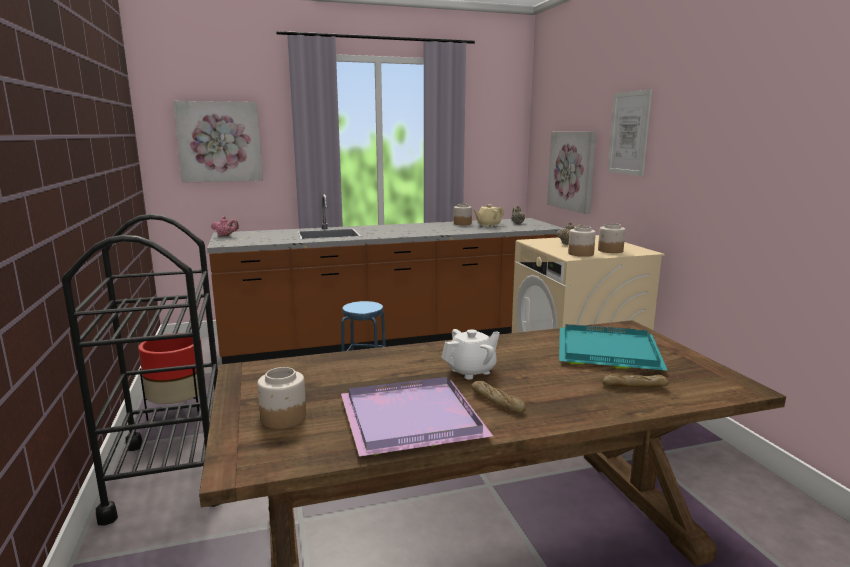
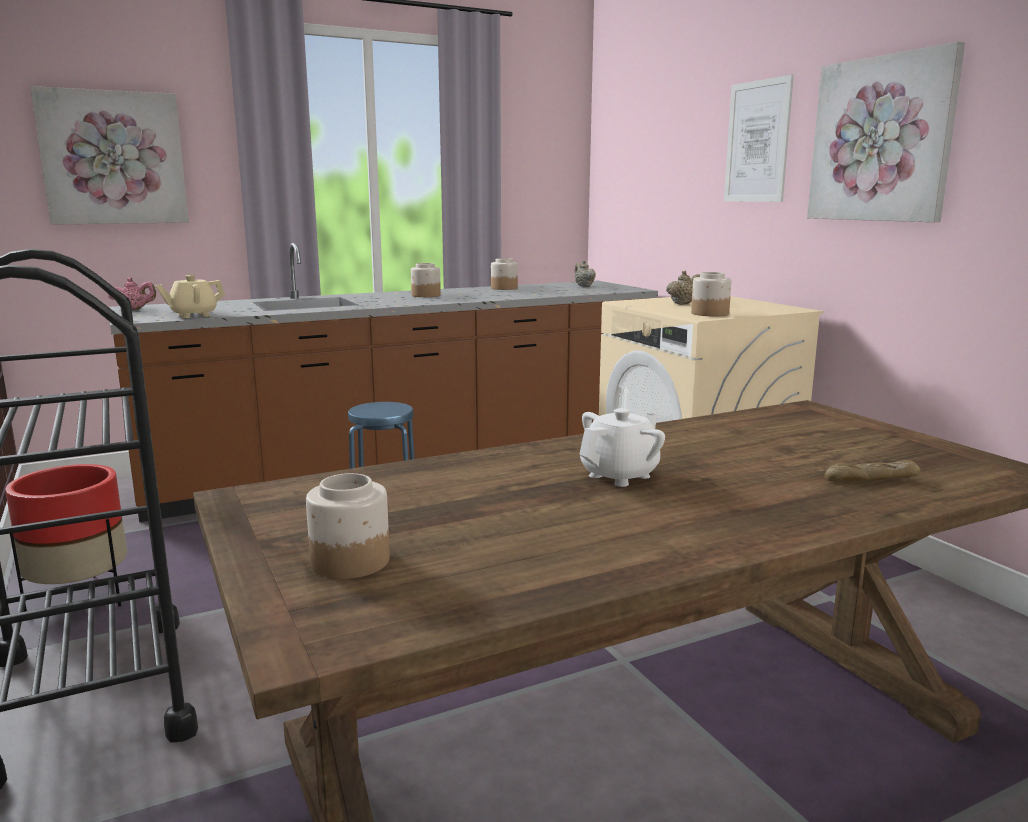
camera: 10 degrees left, 0 degrees up
purple tray [341,377,493,457] -> none
bread [471,381,526,414] -> none
beige teapot [474,204,504,227] -> beige teapot moved to [156,275,225,318]
picture [547,131,596,214] -> picture moved to [807,42,965,222]
turquoise tray [559,324,668,371] -> none
jar [598,223,625,253] -> jar moved to [411,263,441,297]

